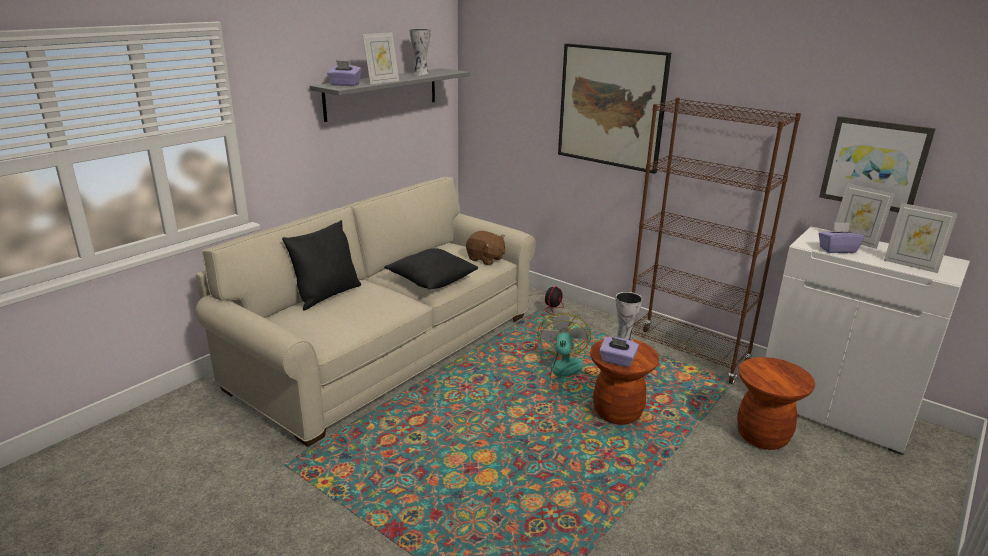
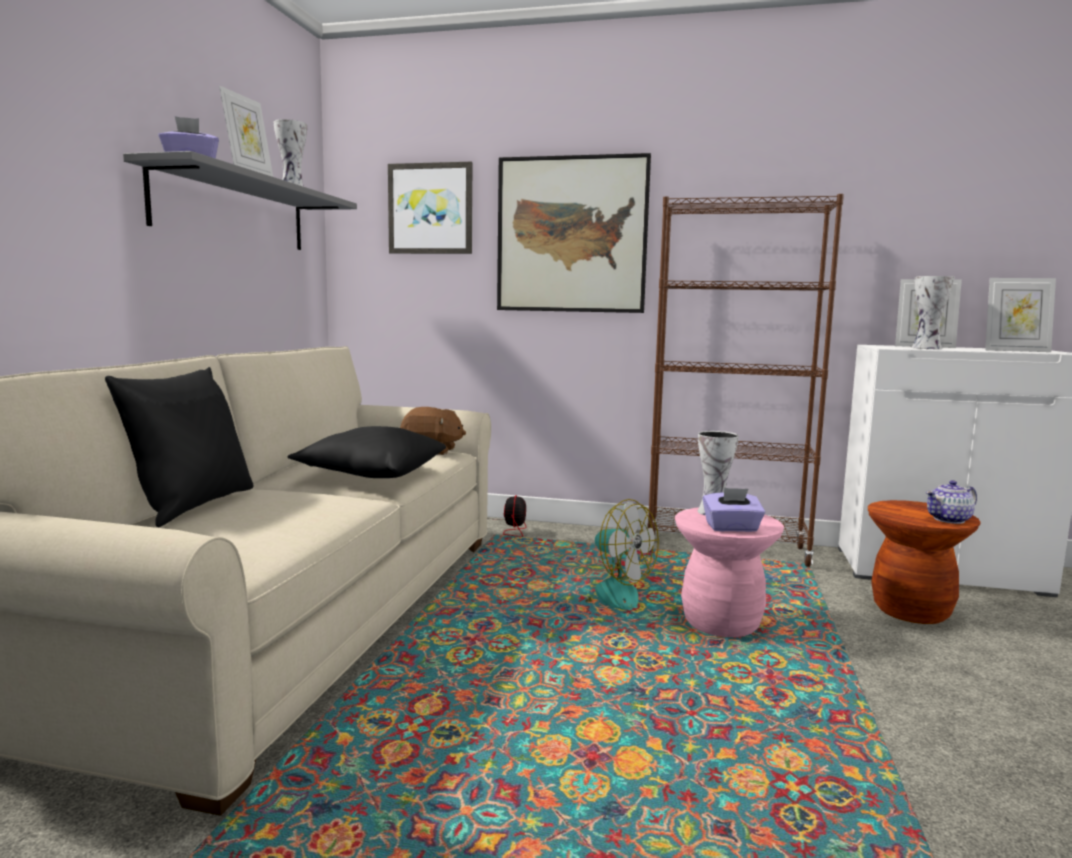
camera: 25 degrees left, 15 degrees down
fan [538,313,591,387] -> fan turned 150 degrees clockwise [581,499,659,610]
brown stool [590,339,659,425] -> pink stool [675,508,784,637]
picture [819,116,936,213] -> picture moved to [388,162,472,254]
purple tissue box [819,222,865,253] -> vase [912,276,955,349]
none -> teapot [926,480,977,524]

